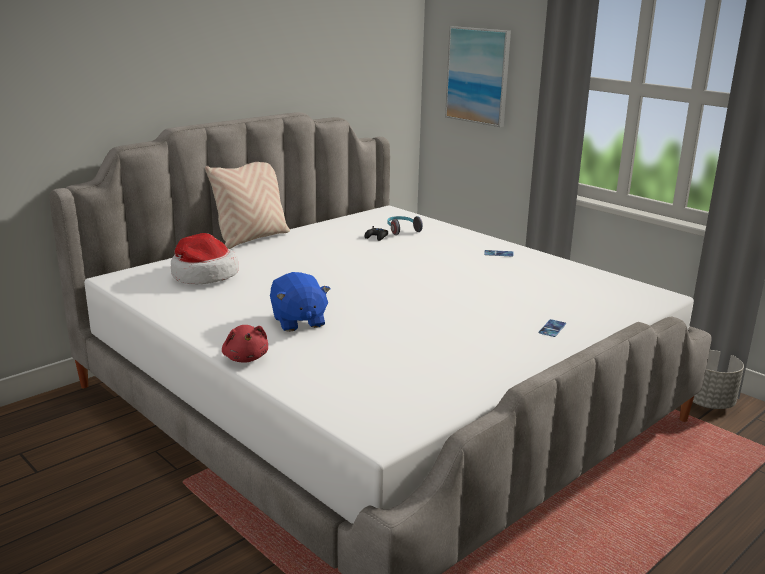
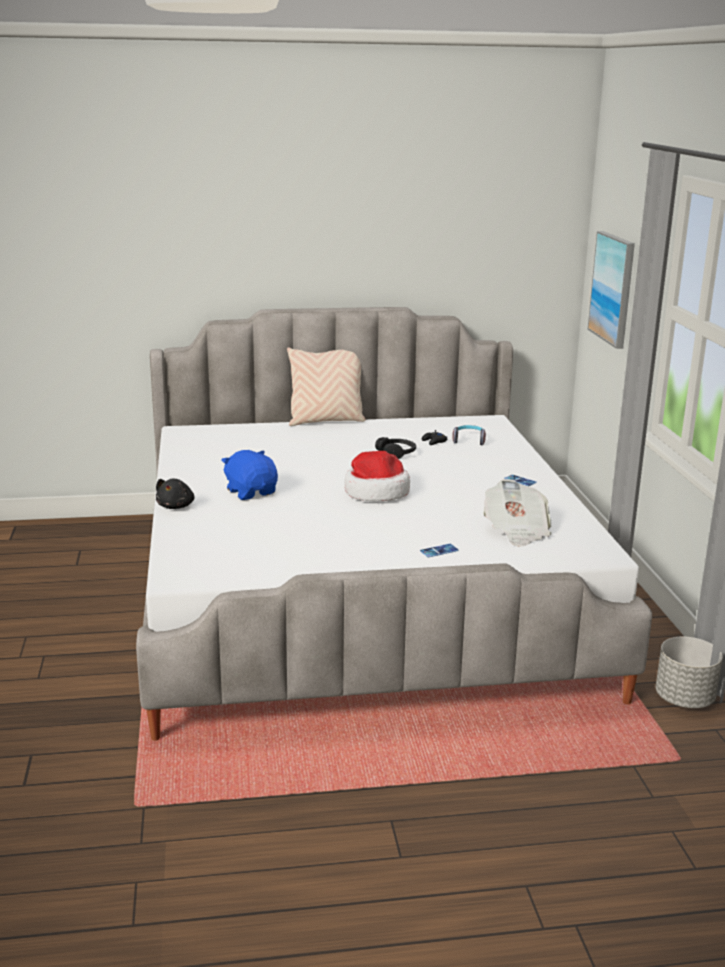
camera: 35 degrees right, 0 degrees up
hat [171,233,239,284] -> hat moved to [344,451,410,501]
red plush toy [222,325,268,363] -> black plush toy [156,479,194,509]
blue plush toy [270,272,330,332] -> blue plush toy turned 135 degrees clockwise [221,450,278,500]
none -> black headphones [375,437,416,459]
none -> newspaper [483,479,551,547]

